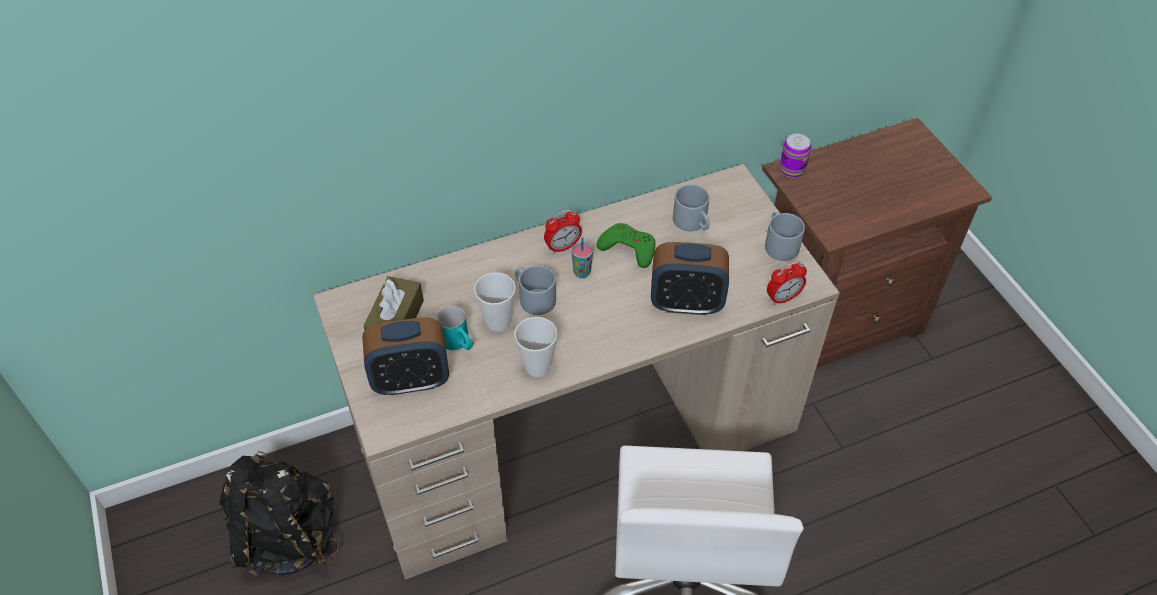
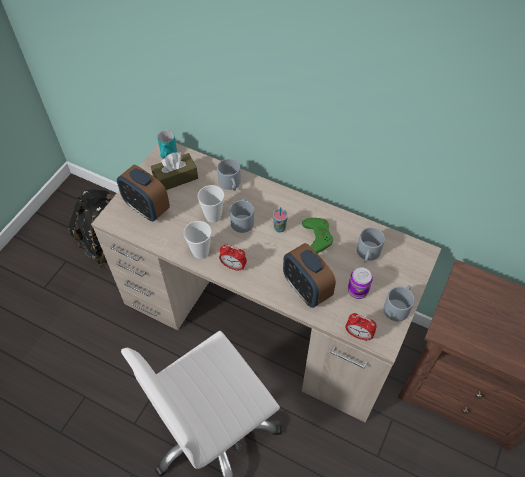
camera: 50 degrees right, 5 degrees up
turquoise mug [436,306,473,350] -> turquoise mug moved to [157,130,177,159]
alarm clock [544,210,582,254] -> alarm clock moved to [219,244,247,271]
can [780,134,811,178] -> can moved to [348,267,373,299]
none -> grey mug [217,159,241,191]

